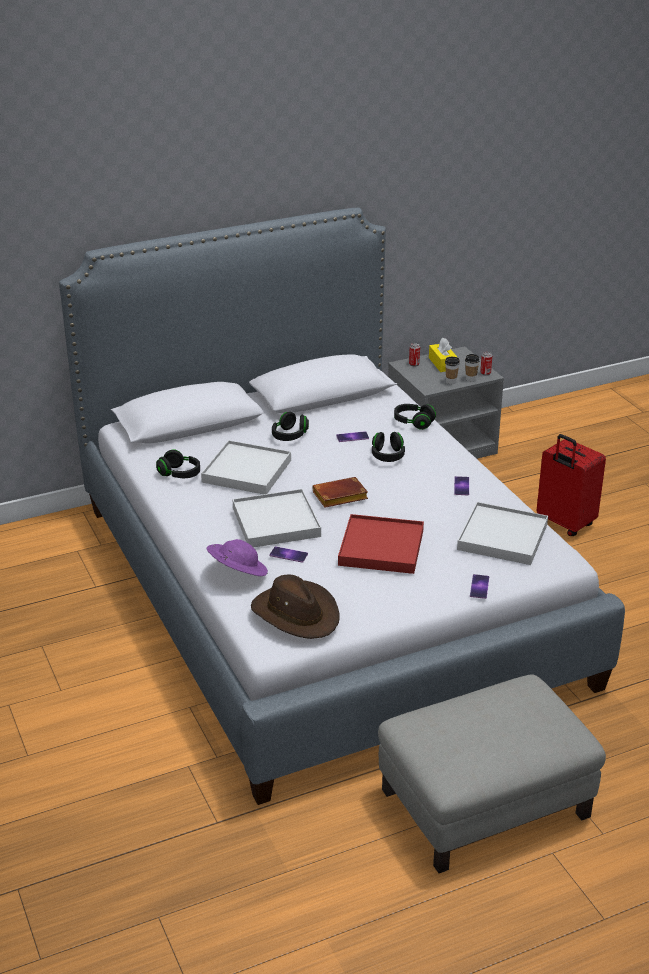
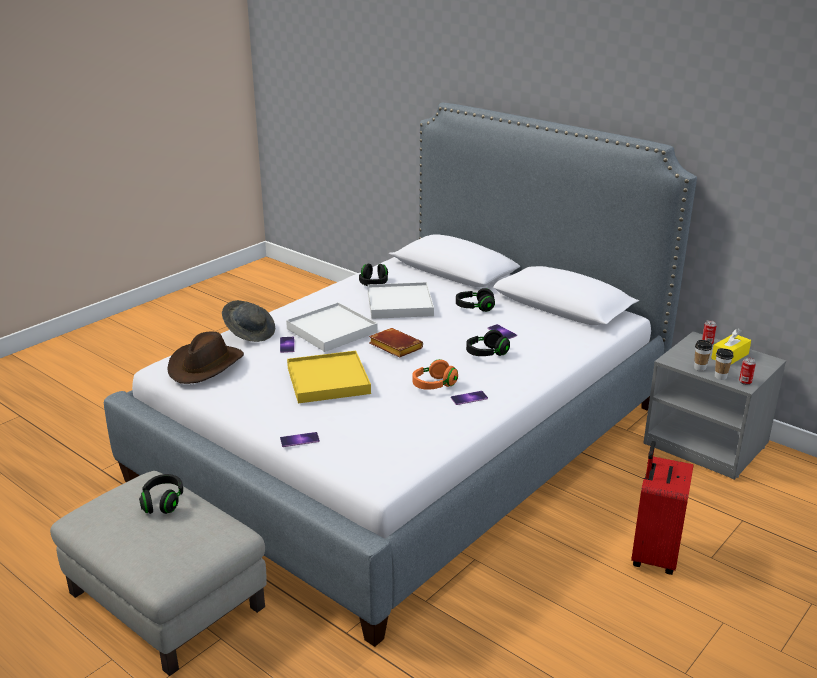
camera: 65 degrees right, 5 degrees down
purple hat [207,539,268,576] -> grey hat [222,300,275,342]
red tray [338,514,424,574] -> yellow tray [287,351,371,403]
black headphones [394,404,436,430] -> black headphones moved to [139,474,183,514]
white tray [457,502,548,565] -> none
none -> orange headphones [412,359,458,390]

